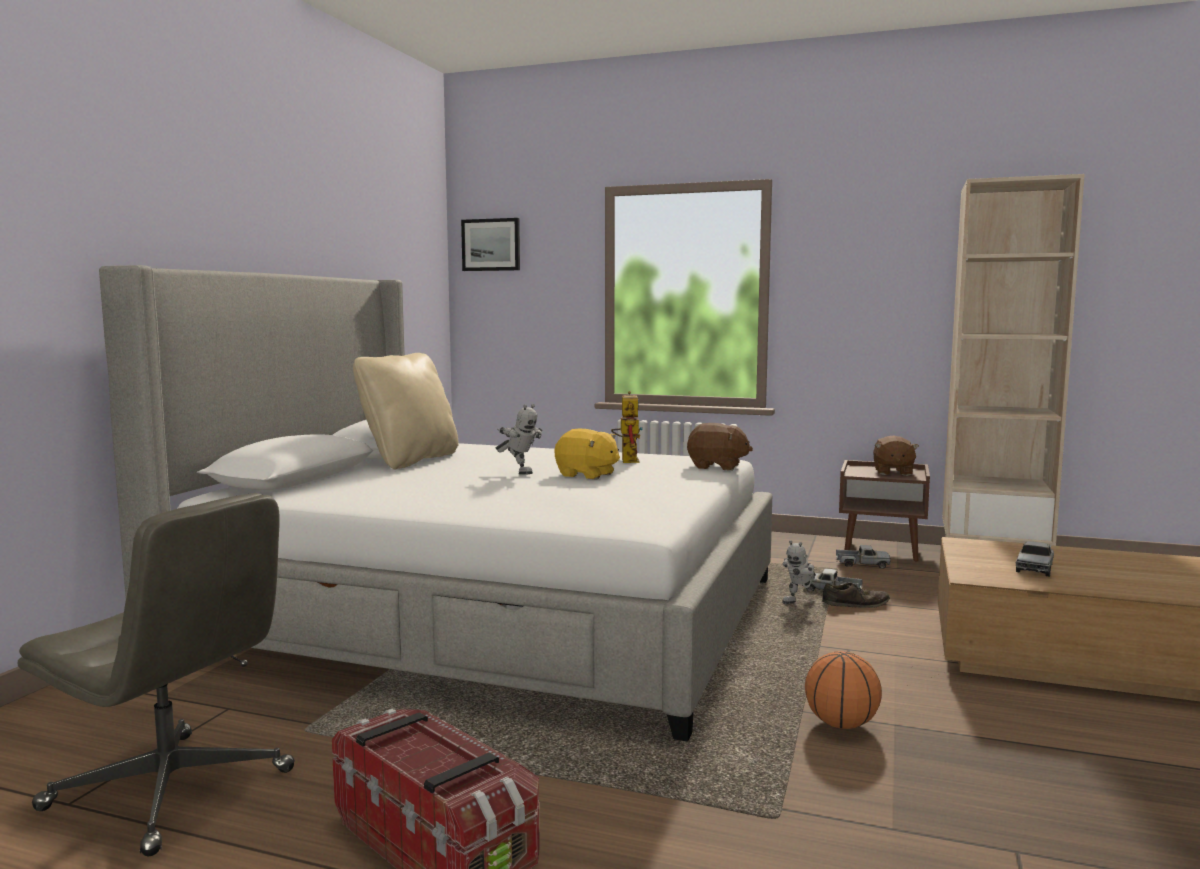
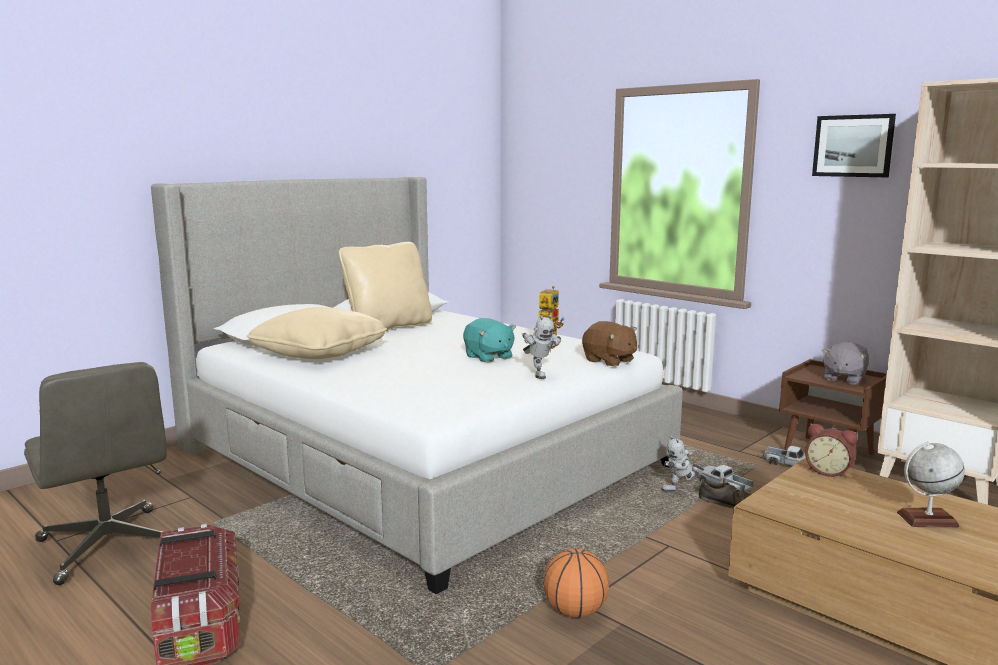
camera: 25 degrees right, 5 degrees up
picture [461,218,520,271] -> picture moved to [812,114,896,177]
toy robot [496,404,542,475] -> toy robot moved to [522,314,561,379]
yellow plush toy [555,429,620,480] -> turquoise plush toy [463,318,516,363]
brown plush toy [873,435,919,476] -> grey plush toy [822,342,869,385]
toy truck [1016,541,1054,577] -> none
none -> beige pillow [247,307,387,359]
none -> alarm clock [805,423,858,478]
none -> globe [897,442,965,527]

